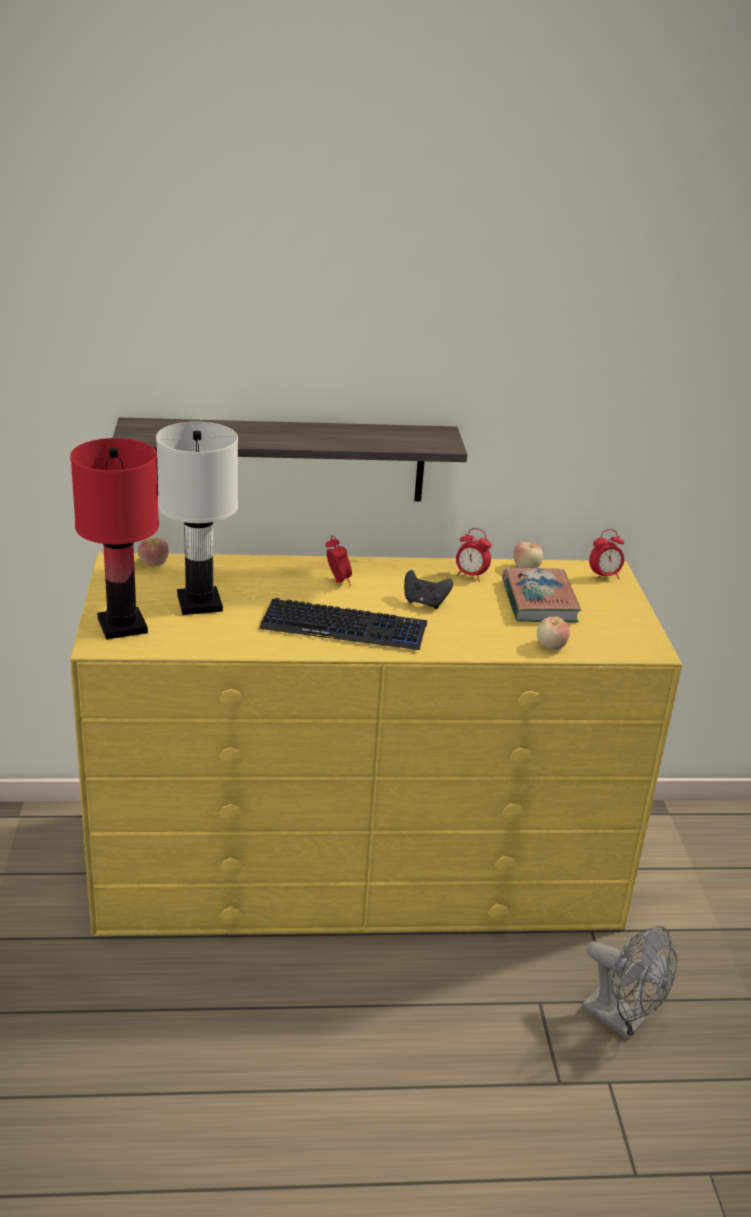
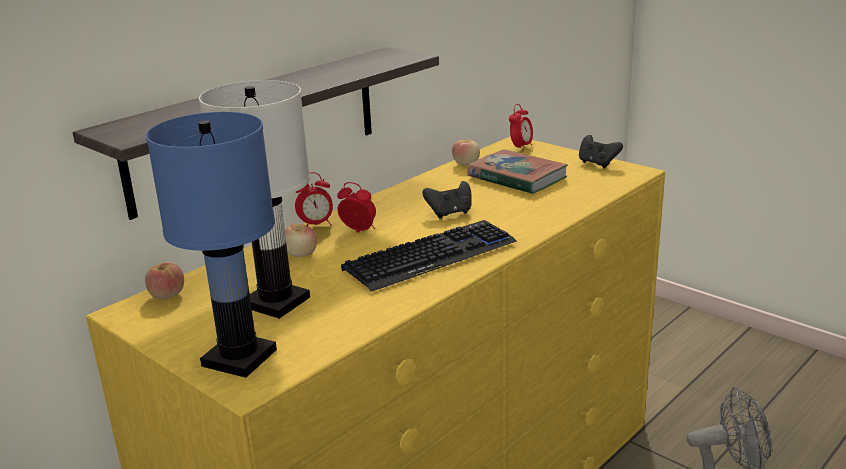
camera: 40 degrees left, 5 degrees down
red table lamp [70,438,159,639] -> blue table lamp [146,112,277,378]
alarm clock [456,528,492,582] -> alarm clock moved to [295,172,333,226]
apple [537,616,570,650] -> apple moved to [285,223,317,257]
none -> black game controller [579,135,623,168]

